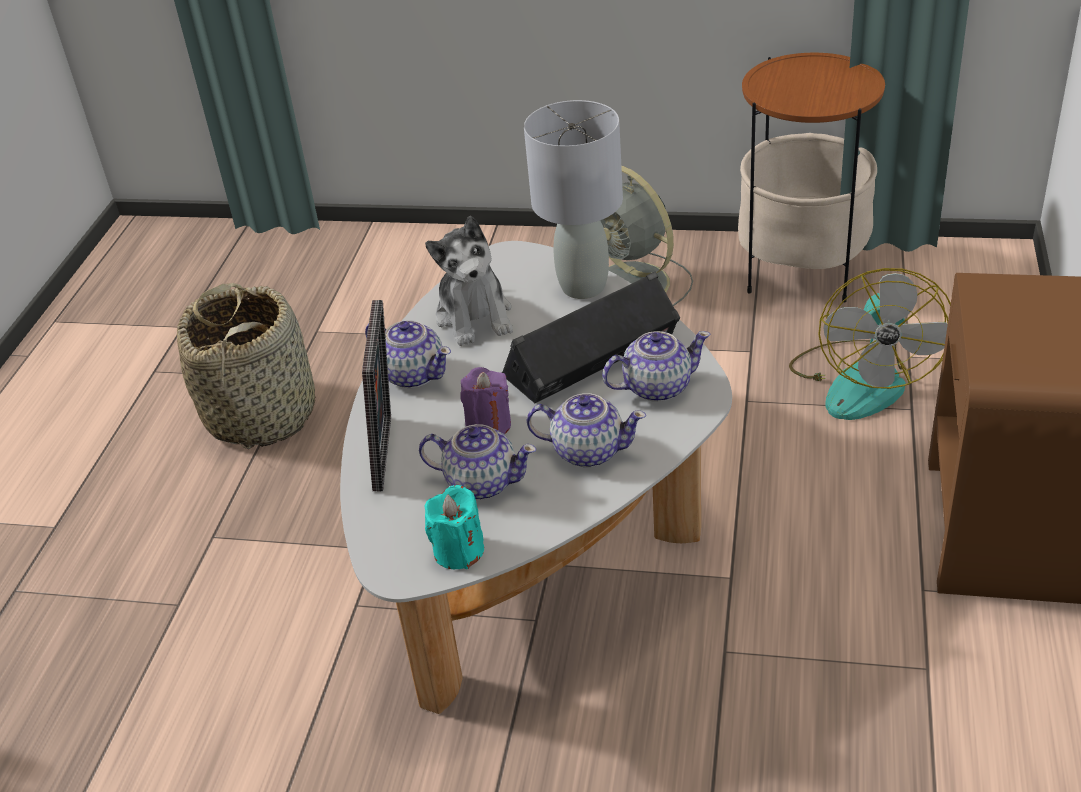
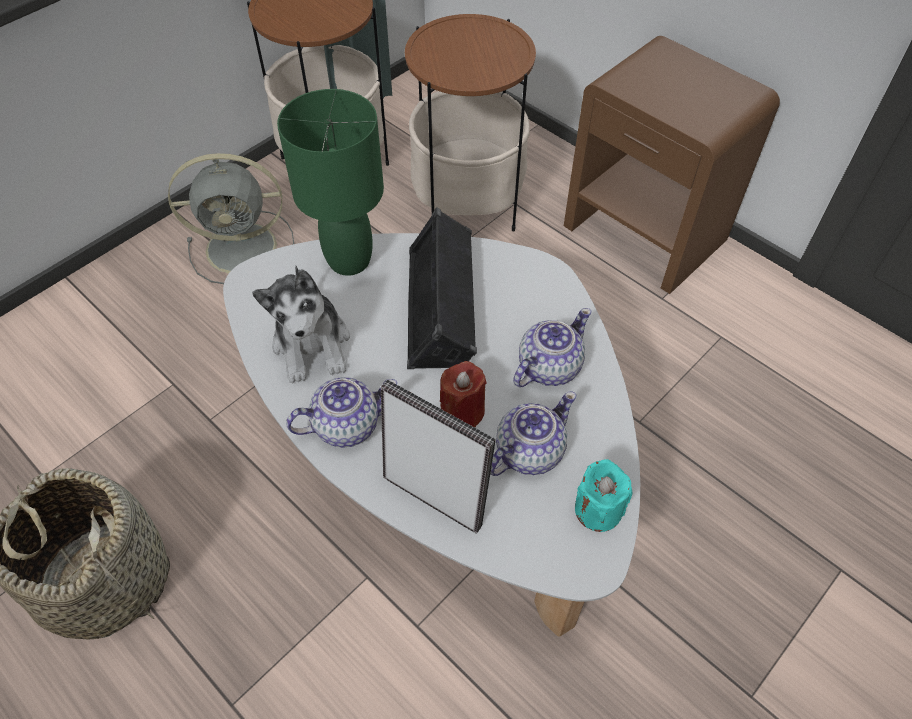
camera: 60 degrees left, 15 degrees up
plush toy [425,216,513,346] -> plush toy turned 60 degrees clockwise [252,266,350,383]
purple candle [460,367,511,434] -> red candle [440,361,486,427]
grey table lamp [524,100,623,299] -> green table lamp [277,89,384,276]
teapot [602,331,710,402] -> none
fan [789,268,951,420] -> side table [405,14,536,231]

